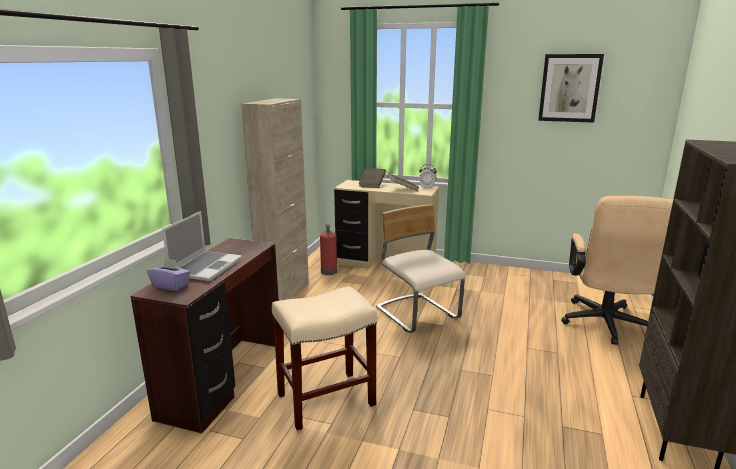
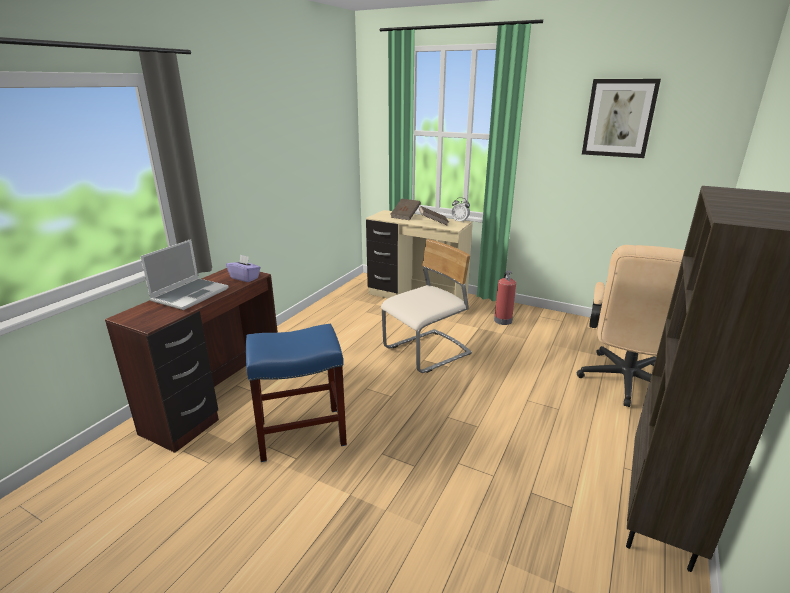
camera: 10 degrees right, 5 degrees up
purple tissue box [147,258,191,291] -> purple tissue box moved to [226,255,261,282]
beige cabinet [241,98,309,301] -> none
beige stool [272,286,377,431] -> blue stool [246,324,347,462]
fire extinguisher [320,224,337,275] -> fire extinguisher moved to [494,271,516,325]
beige chair [376,204,466,333] -> beige chair turned 75 degrees clockwise [381,239,472,373]

